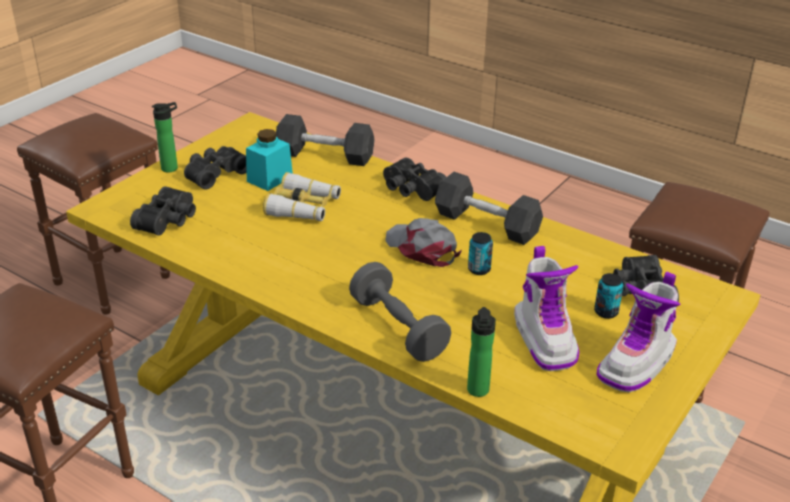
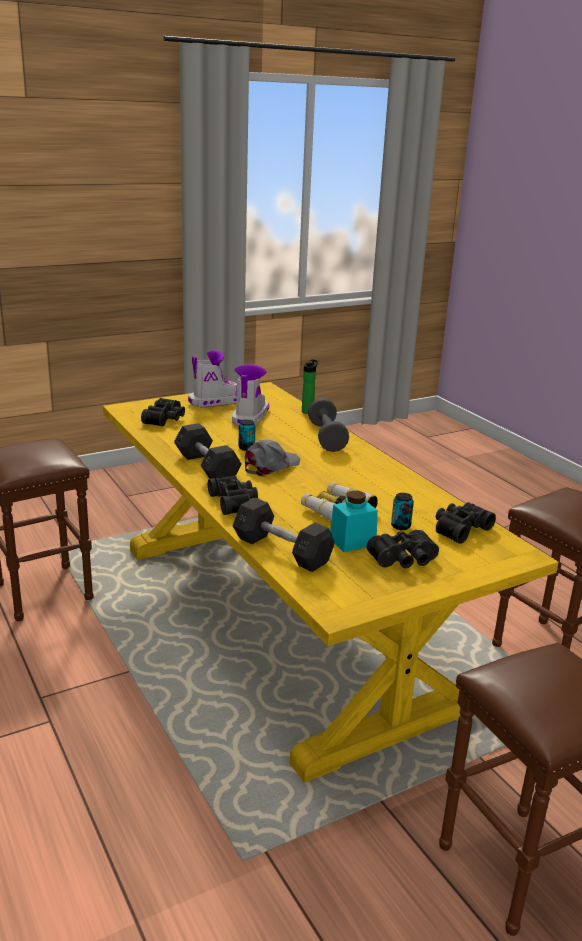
camera: 155 degrees left, 10 degrees down
bottle [152,102,178,172] -> none
grey cap [385,218,462,267] -> grey cap turned 120 degrees counterclockwise [245,440,300,477]
can [594,273,624,319] -> can moved to [391,493,414,530]

